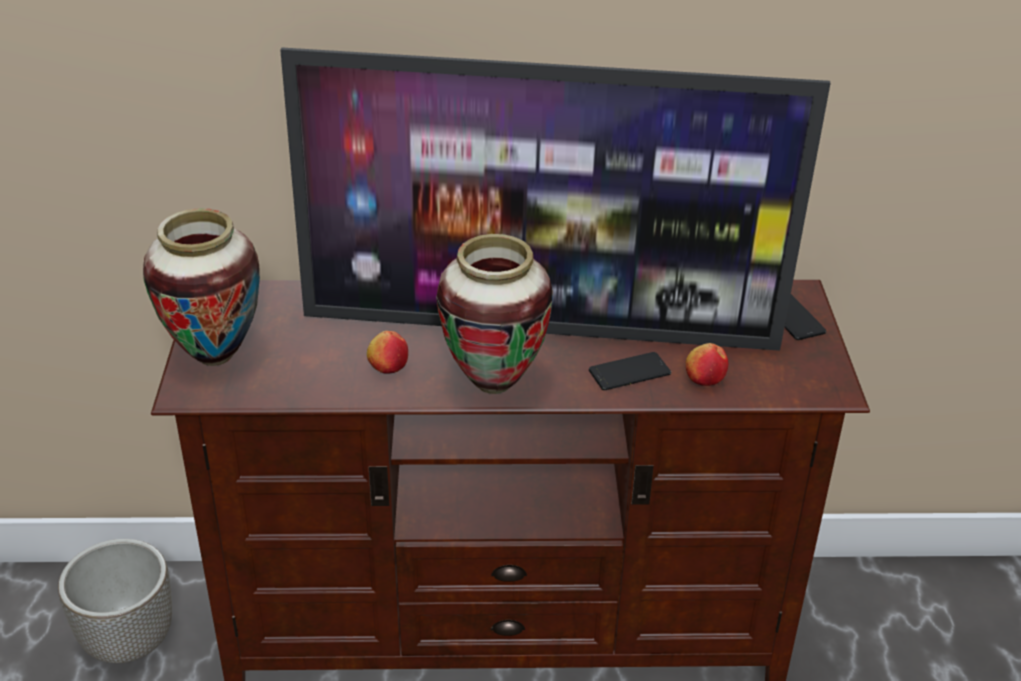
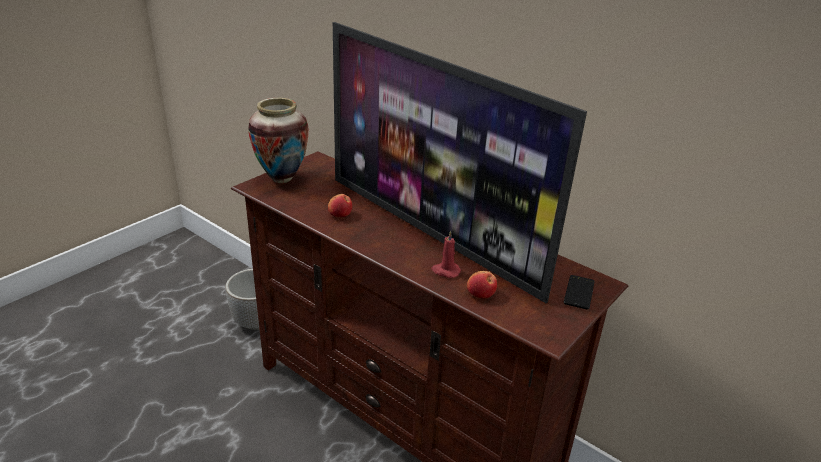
camera: 40 degrees right, 5 degrees down
vase [436,234,553,394] -> none
phone [589,352,671,390] -> red candle [432,230,461,278]

